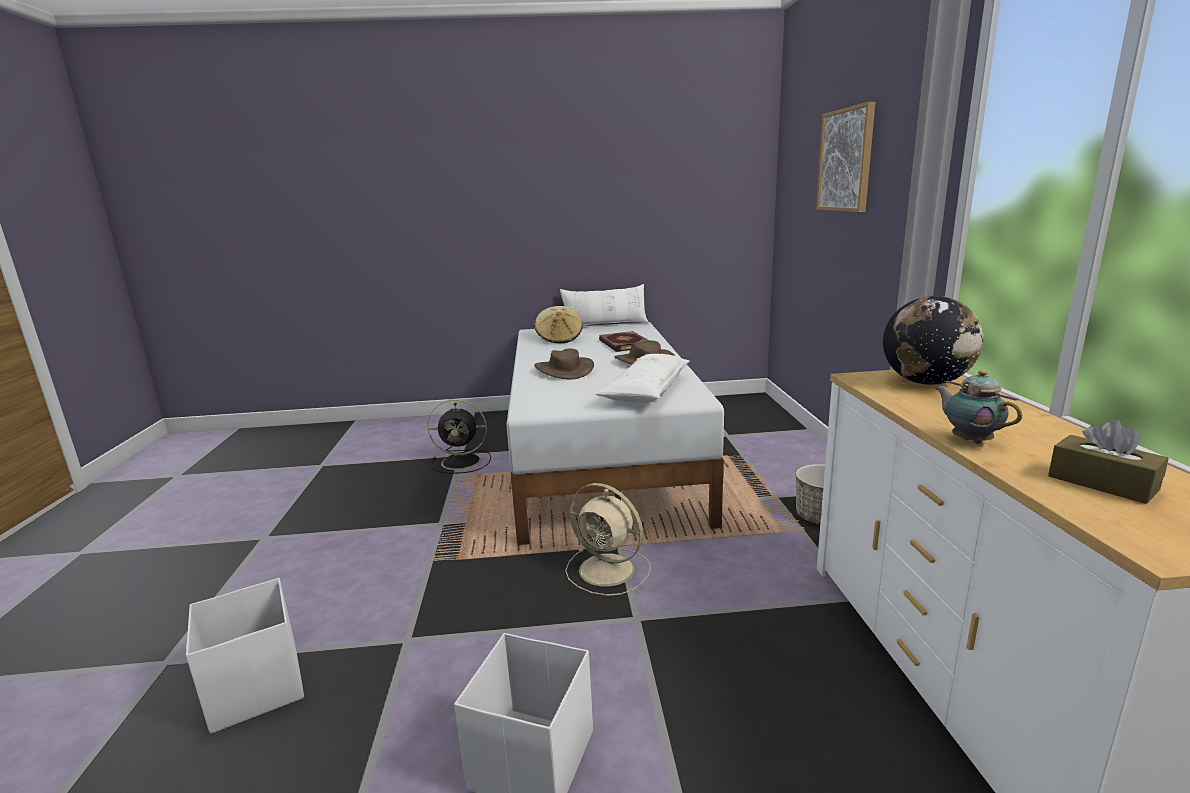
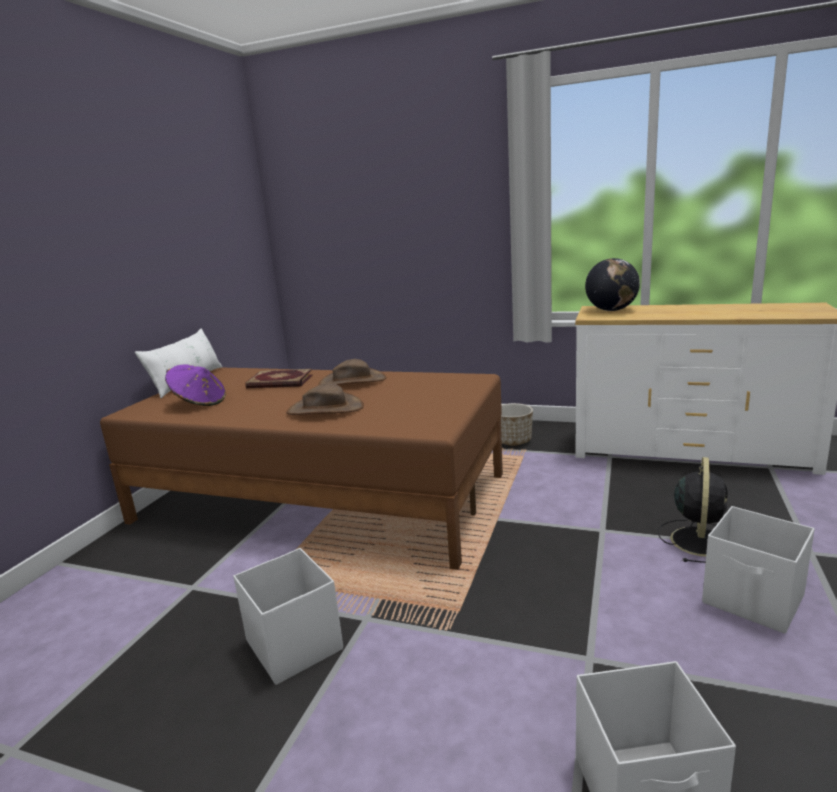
camera: 65 degrees left, 0 degrees up
black fan [427,399,491,474] -> black fan moved to [658,457,728,563]
white bed [506,322,724,545] -> brown bed [100,368,503,570]
beige hat [534,306,583,343] -> purple hat [165,364,226,406]
beige fan [565,483,651,596] -> none
white pillow [595,354,690,403] -> none
picture [816,101,875,212] -> none
teapot [935,370,1022,444] -> none
brown tissue box [1048,419,1169,504] -> none
none -> white storage box [233,548,343,685]

